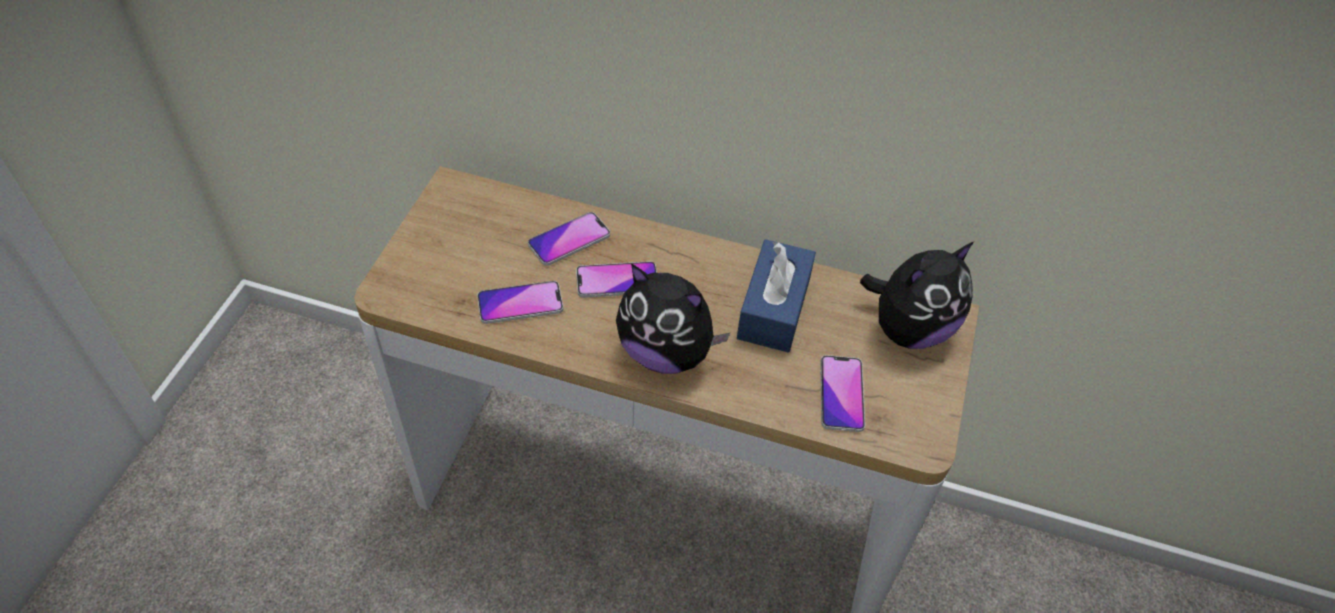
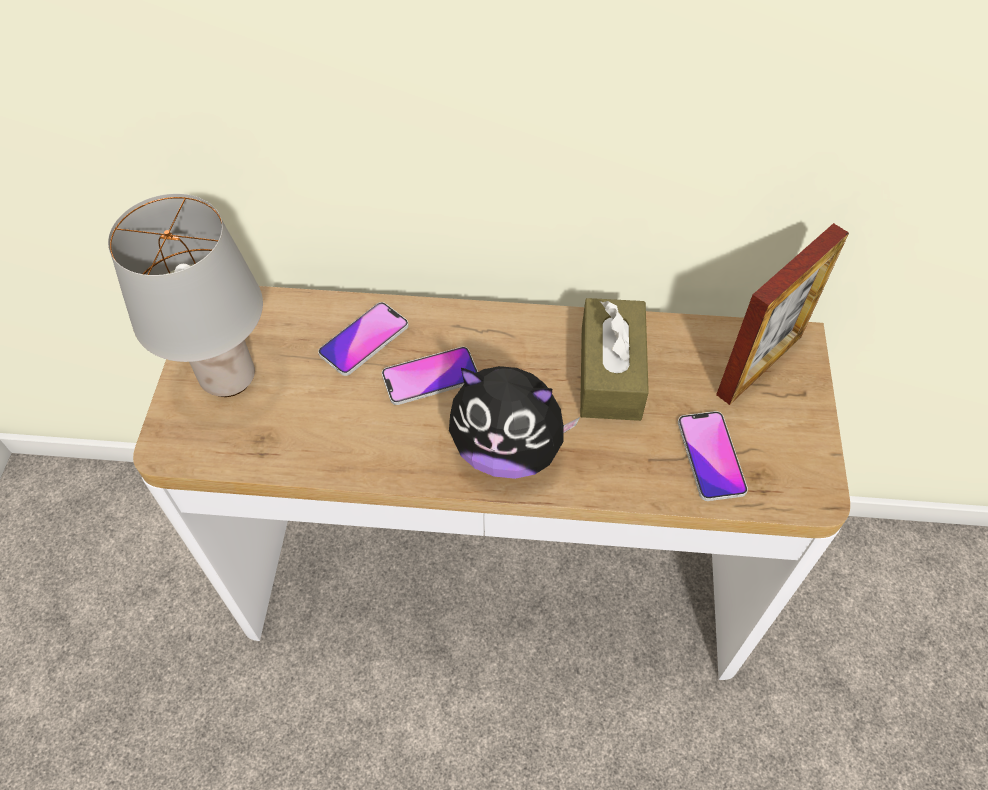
camera: 10 degrees left, 5 degrees up
phone [477,281,563,324] -> none
blue tissue box [737,239,816,352] -> brown tissue box [580,298,649,421]
plush toy [860,242,974,349] -> picture frame [716,223,849,405]
none -> grey table lamp [108,194,263,397]

